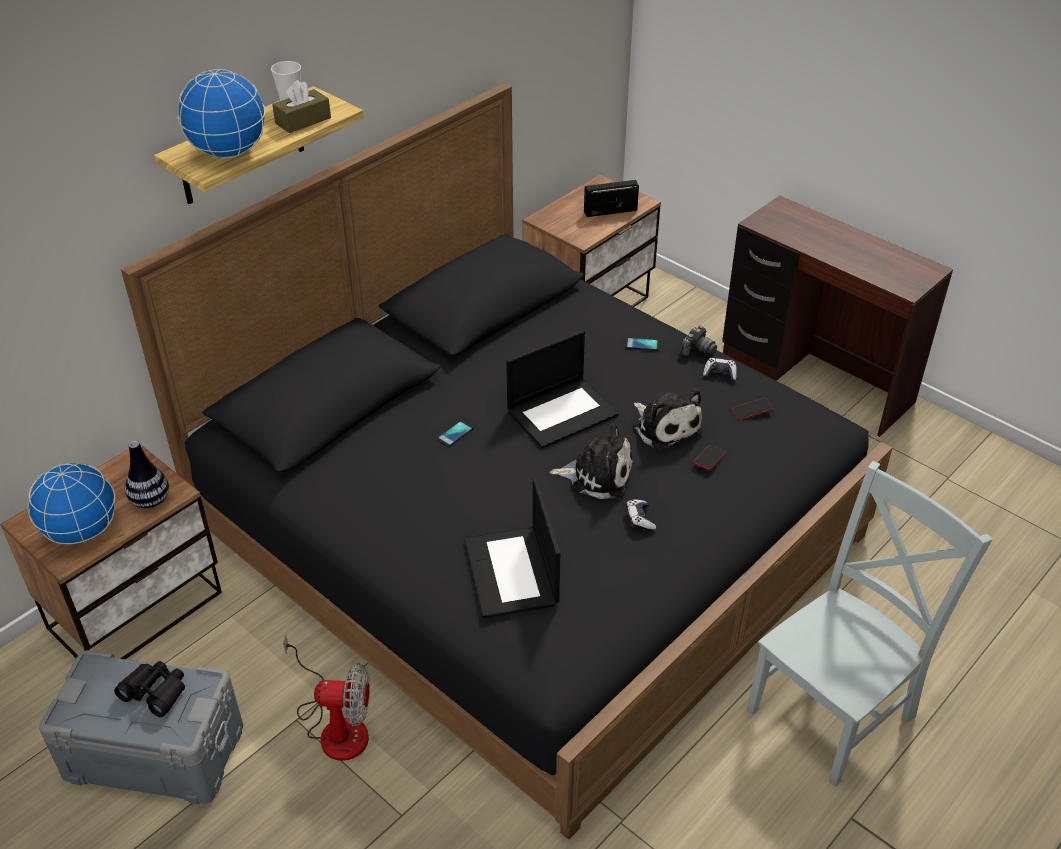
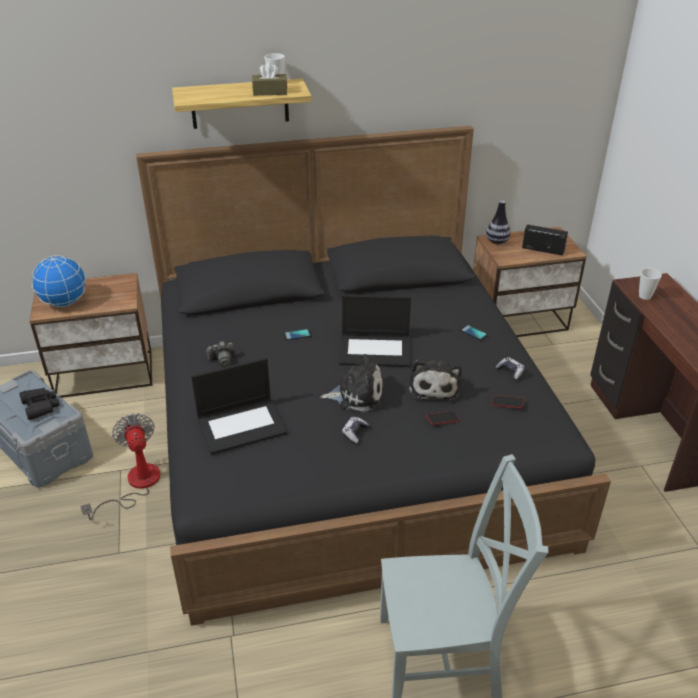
camera: 35 degrees right, 5 degrees down
vase [125,441,169,508] -> vase moved to [486,200,511,244]
globe [178,69,266,158] -> none
fan [283,634,370,761] -> fan turned 150 degrees counterclockwise [81,413,161,520]
laptop [464,478,561,618] -> laptop turned 135 degrees counterclockwise [191,357,288,455]
plush toy [550,424,633,499] -> plush toy turned 45 degrees counterclockwise [321,354,383,412]
camera [680,326,717,356] -> camera moved to [206,341,236,368]
none -> cup [639,268,662,300]

